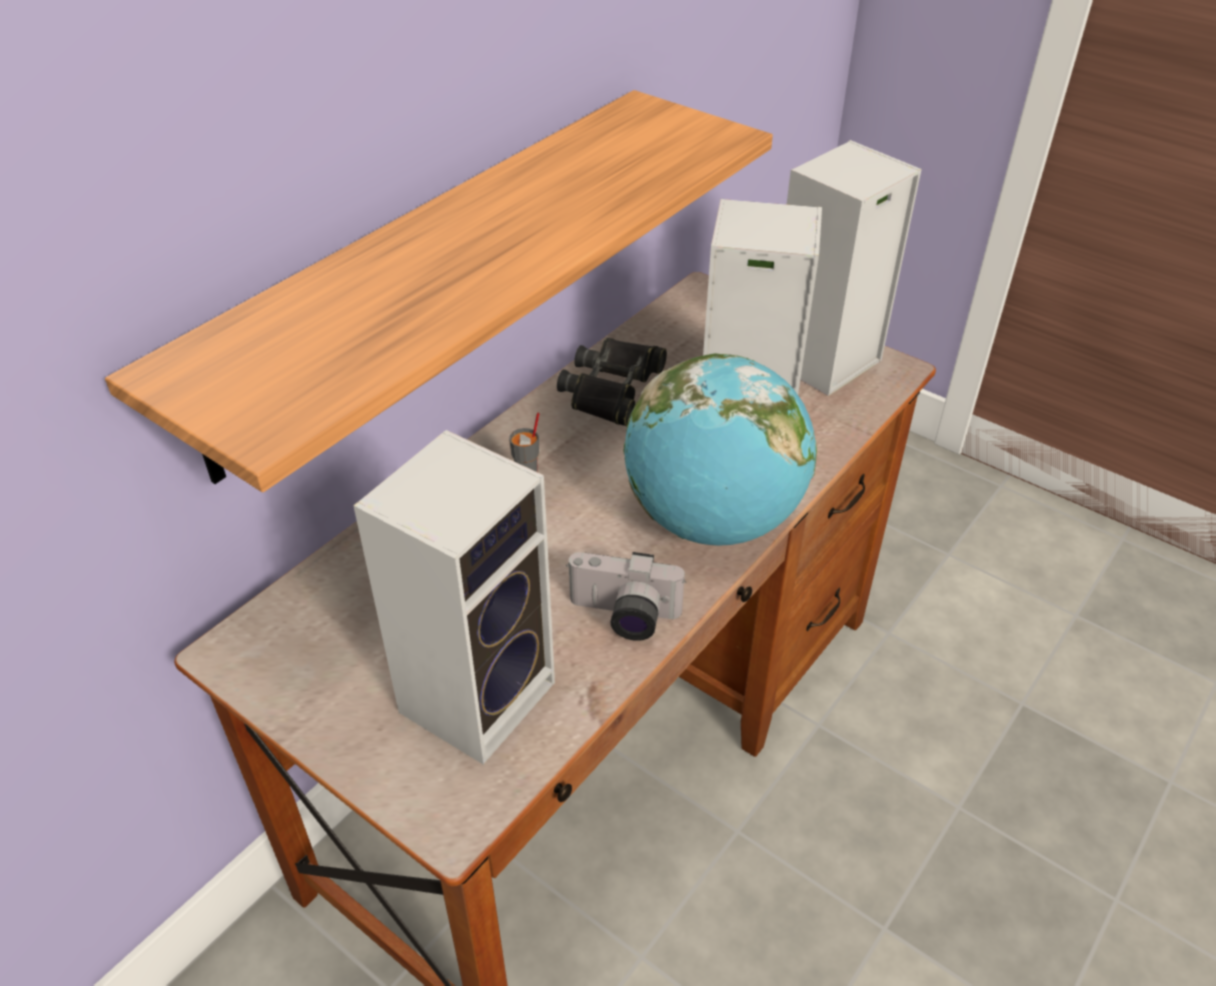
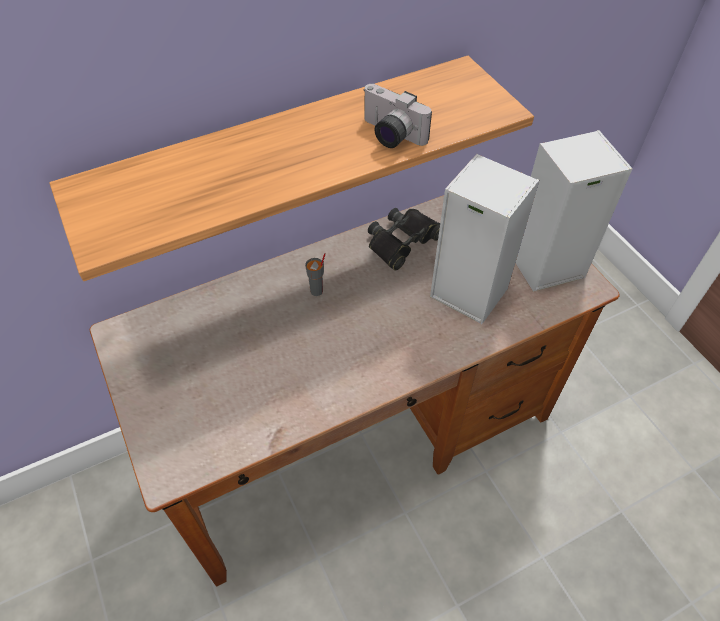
camera: 25 degrees right, 10 degrees up
speaker [353,430,555,765] -> none
camera [566,552,686,641] -> camera moved to [363,84,432,148]
globe [624,354,817,546] -> none

